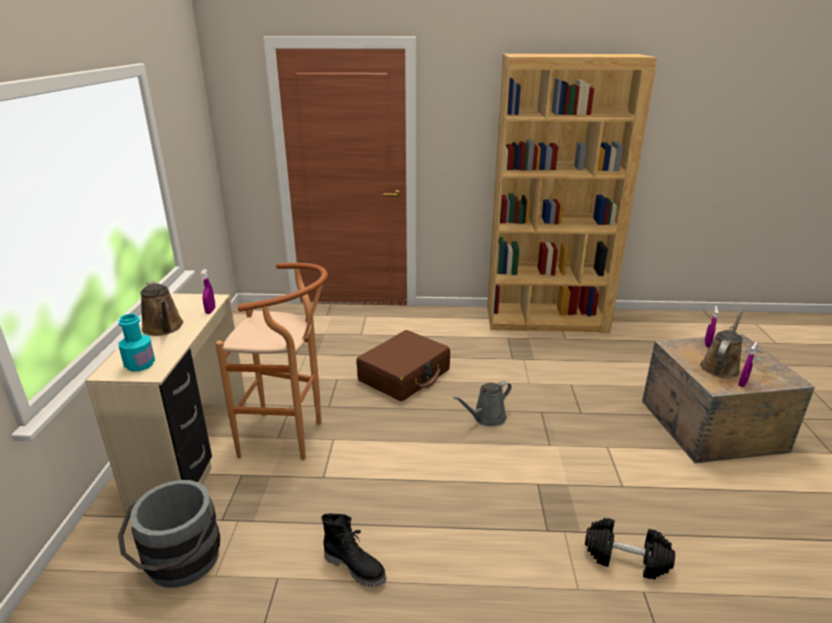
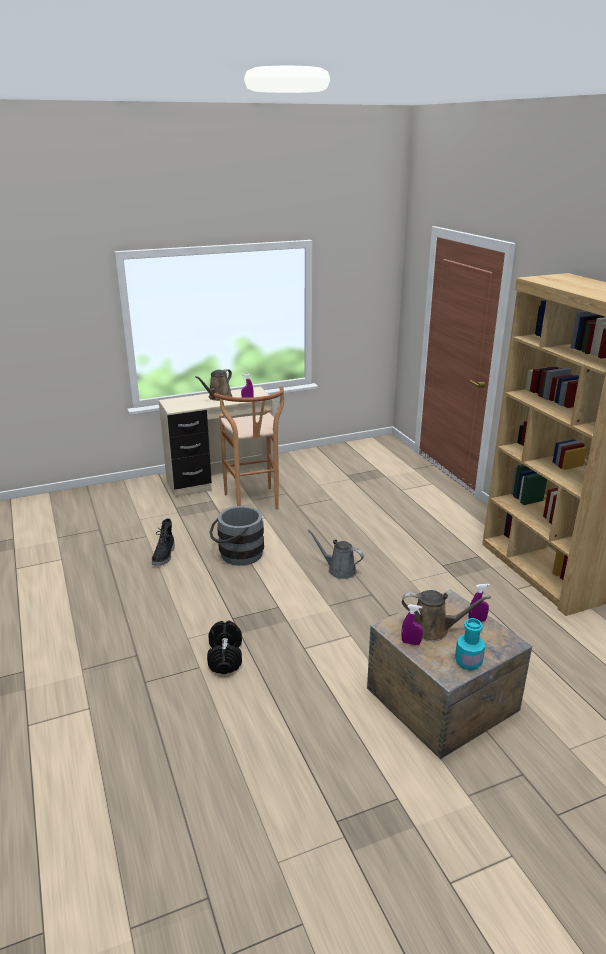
camera: 65 degrees right, 0 degrees up
turquoise bottle [118,314,155,372] -> turquoise bottle moved to [455,618,485,670]
grey bucket [118,480,220,588] -> grey bucket moved to [210,506,264,566]
brown suitcase [356,330,450,401] -> none

